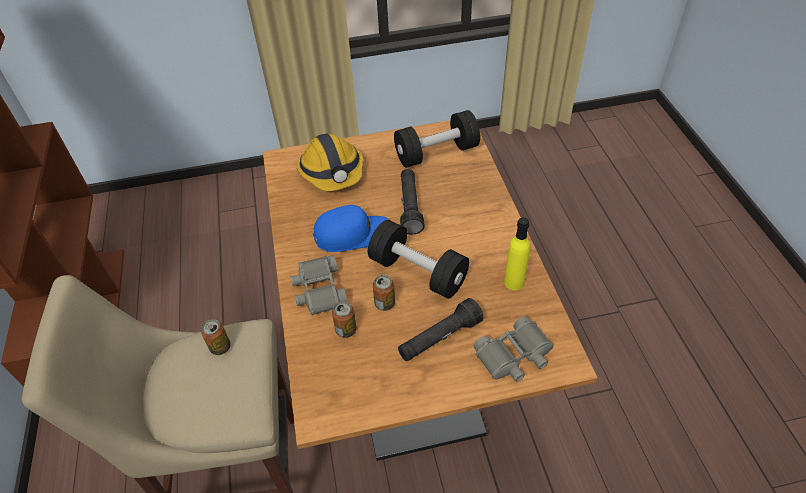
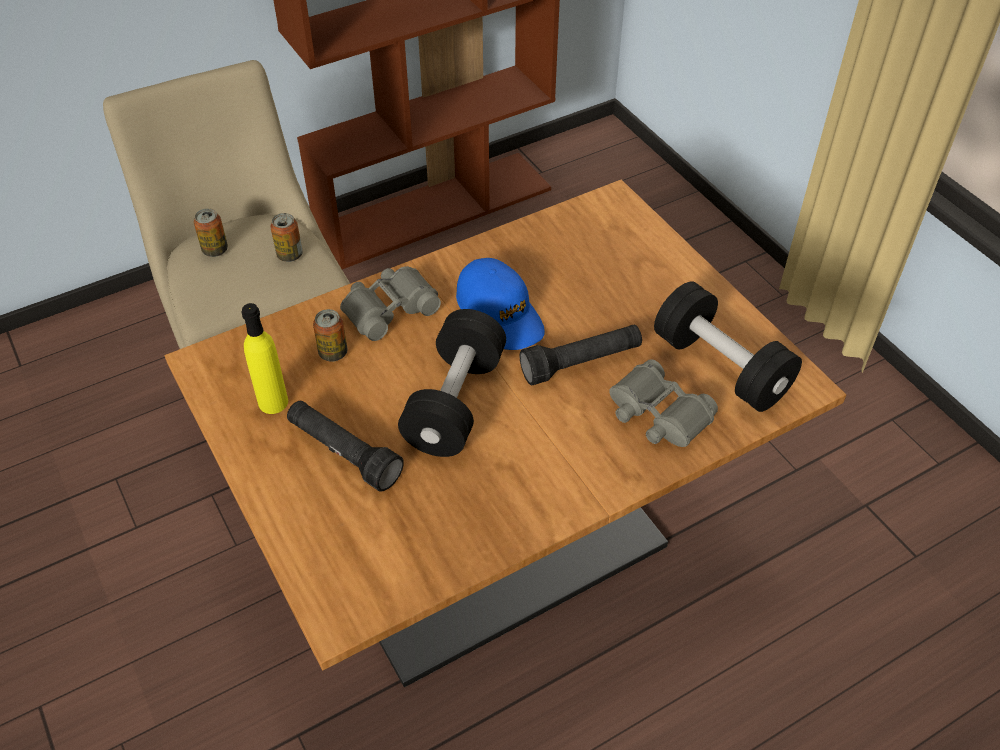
camera: 70 degrees right, 0 degrees up
hard hat [297,134,363,191] -> none
can [373,275,395,311] -> can moved to [194,208,228,257]
grey binoculars [474,316,553,382] -> grey binoculars moved to [609,359,718,447]
yellow bottle [504,217,530,290] -> yellow bottle moved to [241,303,288,414]

